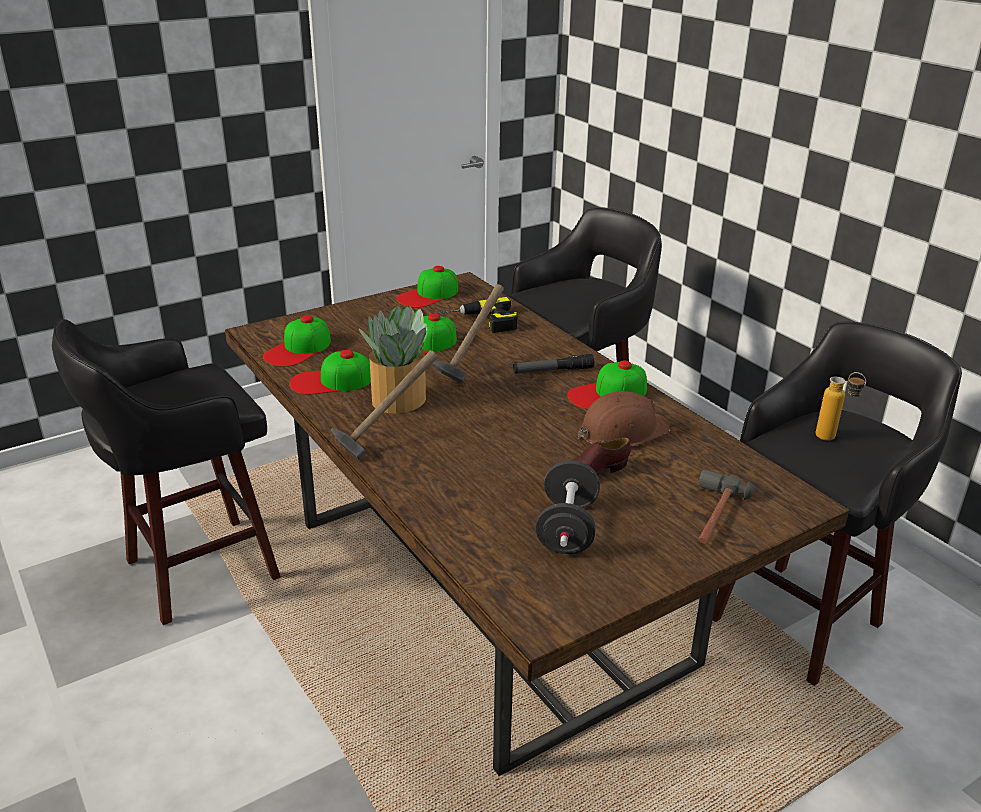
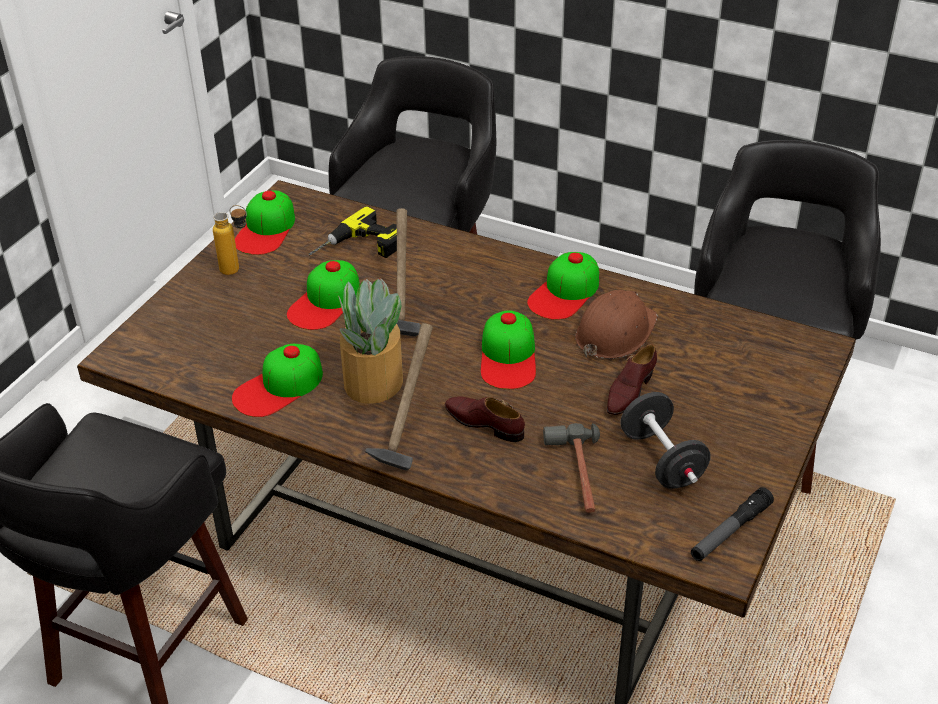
camera: 30 degrees left, 10 degrees up
cap [263,315,331,367] -> cap moved to [481,310,536,389]
flashlight [513,354,595,374] -> flashlight moved to [691,487,774,561]
hammer [698,470,754,544] -> hammer moved to [543,423,600,513]
bottle [816,372,866,441] -> bottle moved to [213,205,247,275]
none -> brown shoe [445,397,525,442]

